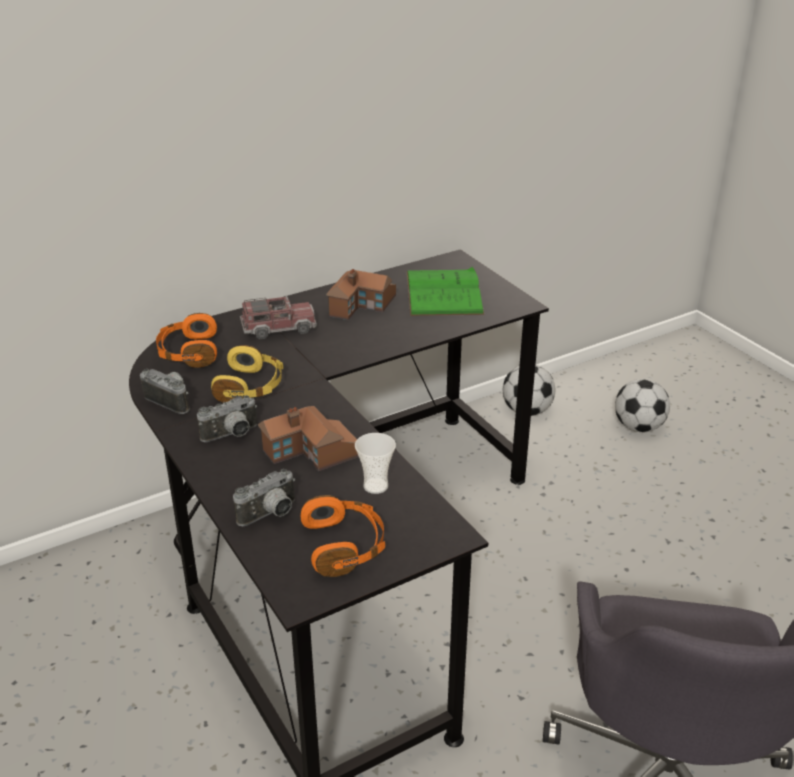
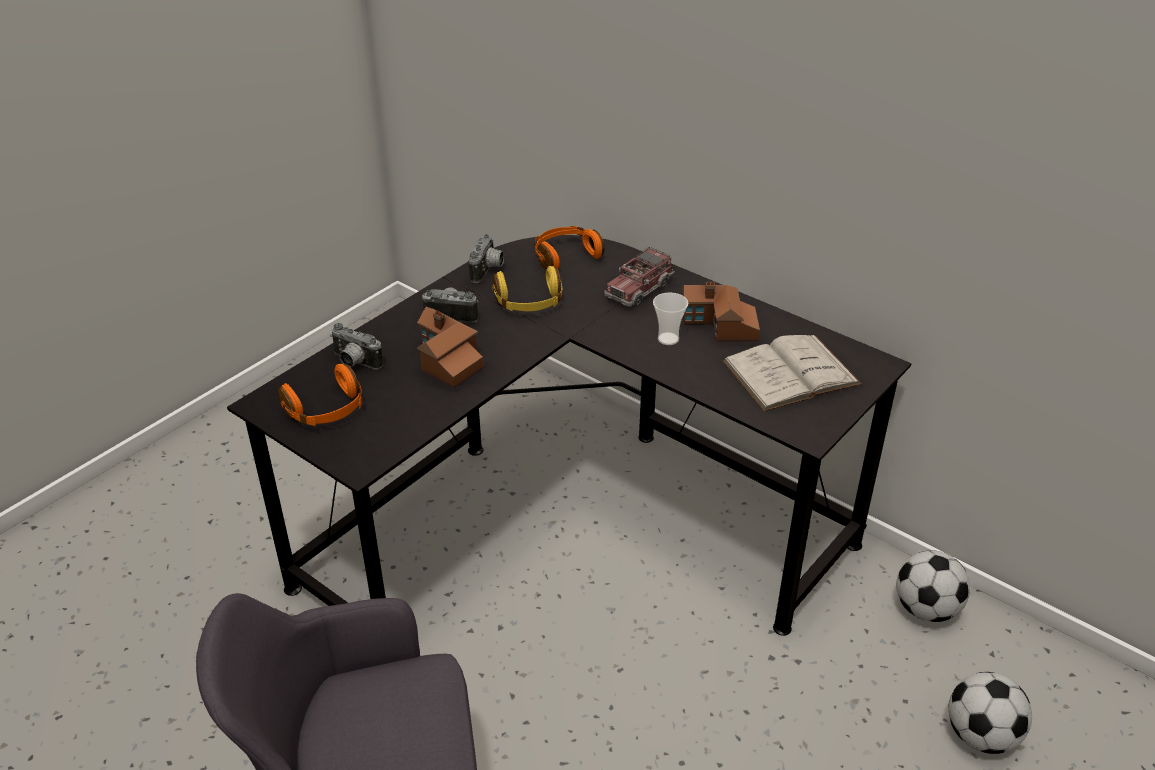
camera: 70 degrees right, 5 degrees up
camera [197,395,257,442] -> camera turned 150 degrees clockwise [422,287,478,323]
toy truck [240,295,317,339] -> toy truck turned 75 degrees clockwise [604,247,675,307]
cup [355,433,396,494] -> cup moved to [653,292,688,345]
green book [407,267,484,316] -> white book [722,335,862,412]

